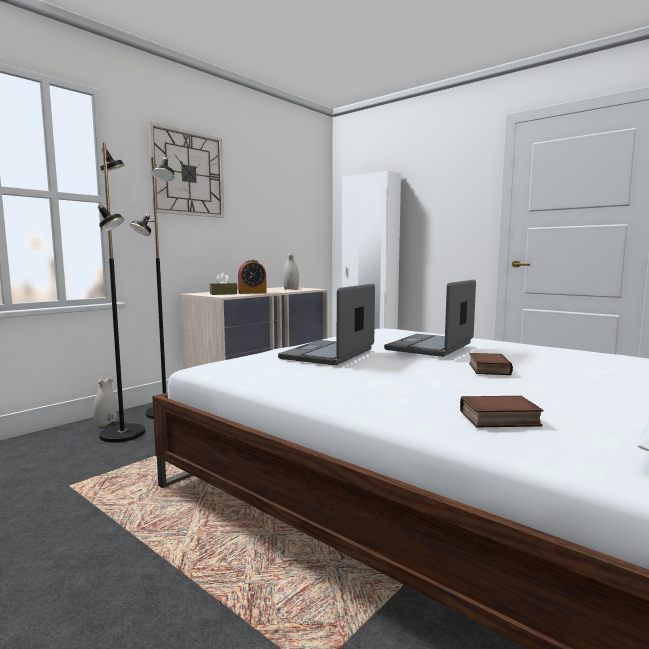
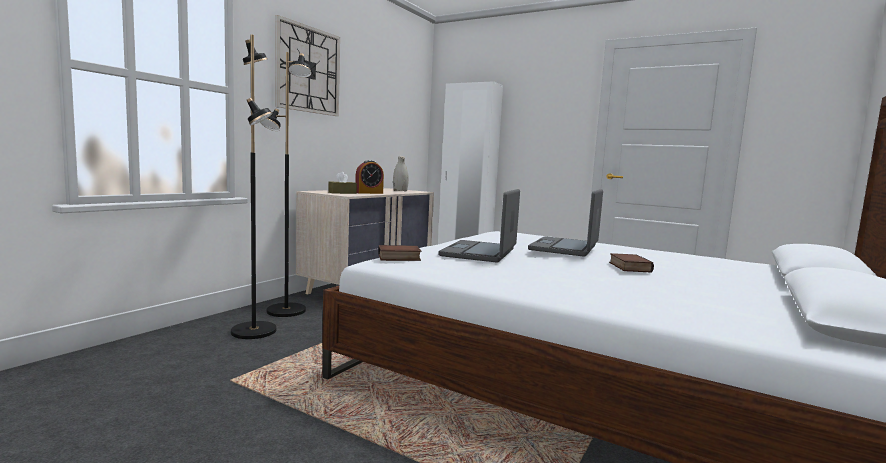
camera: 10 degrees left, 0 degrees up
white vase [93,378,118,427] -> none
book [460,396,544,427] -> book moved to [378,245,421,261]

